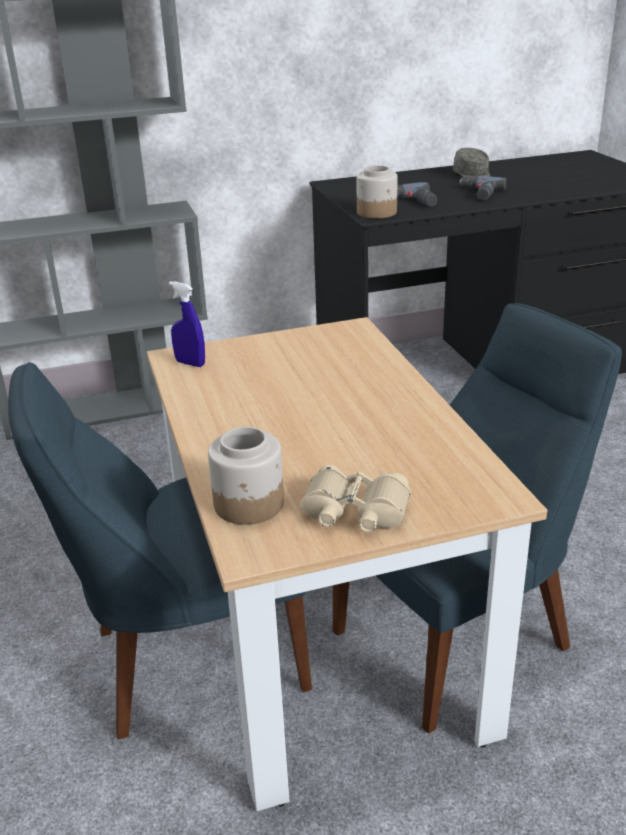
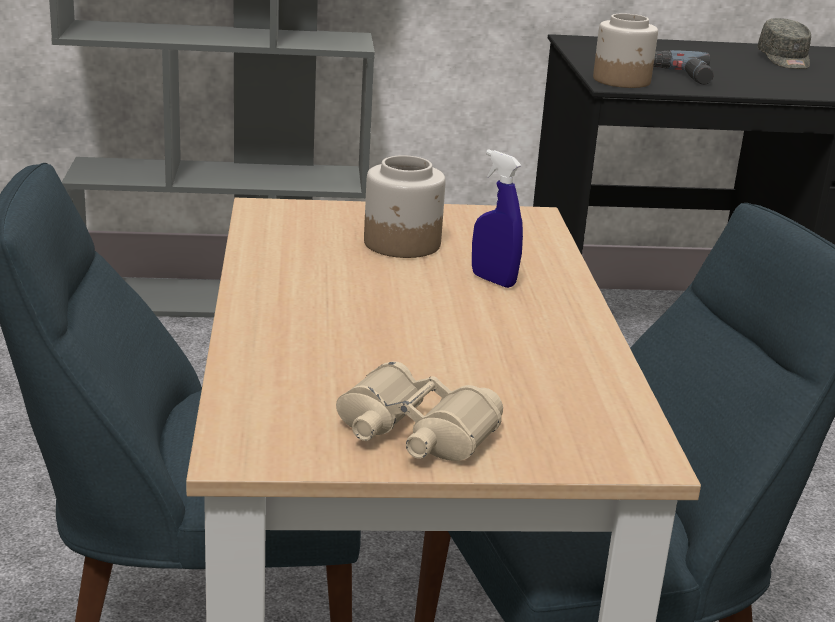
camera: 10 degrees right, 5 degrees down
blue spray bottle [169,281,205,367] -> blue spray bottle moved to [472,149,523,288]
jar [208,427,284,524] -> jar moved to [364,155,446,258]
power drill [459,176,507,201] -> none

